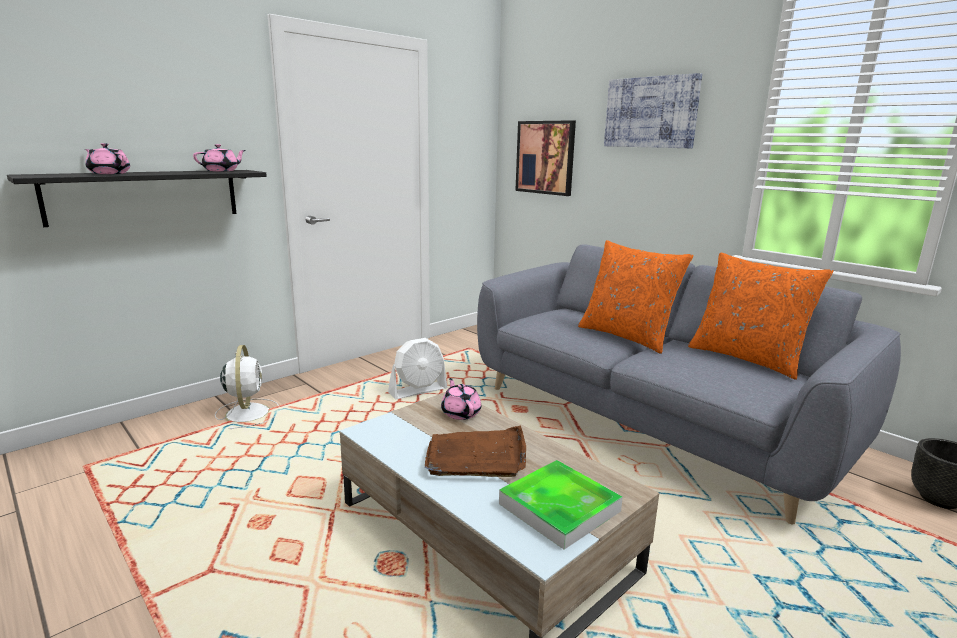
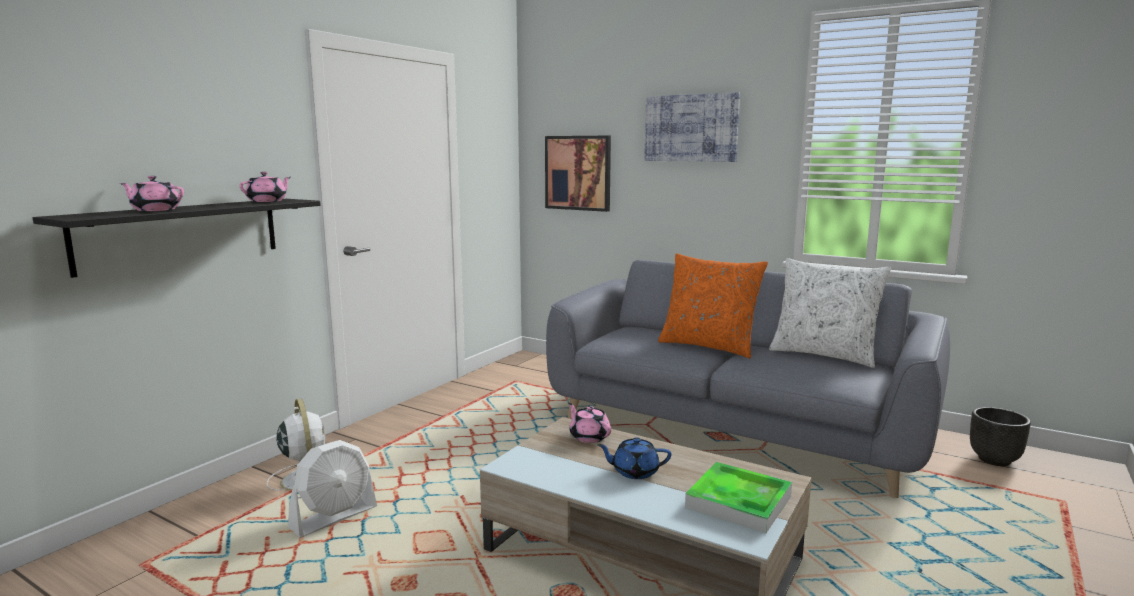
camera: 15 degrees left, 5 degrees down
white fan [388,338,448,399] -> white fan moved to [288,440,377,538]
brown tray [425,426,526,477] -> blue teapot [597,437,671,479]
orange pillow [688,253,833,380] -> white pillow [769,258,891,368]

